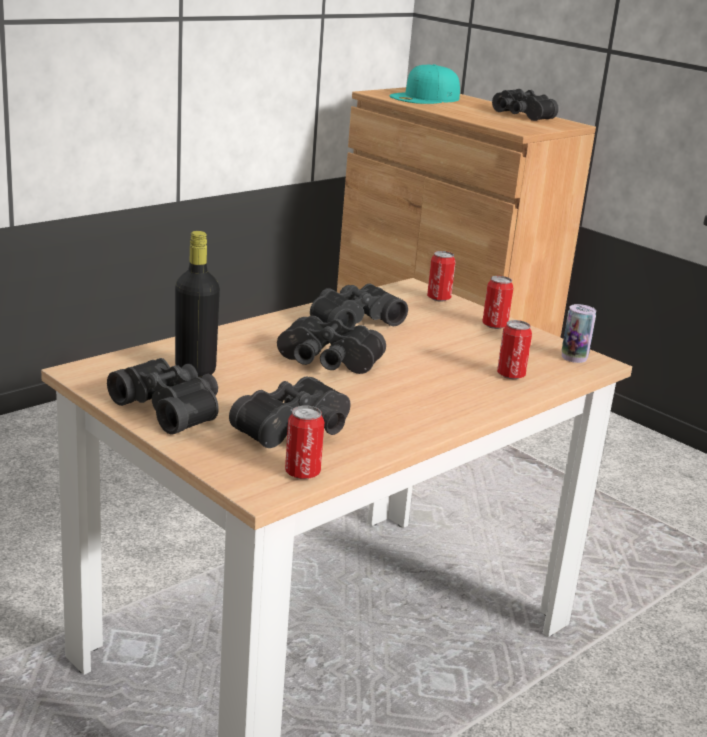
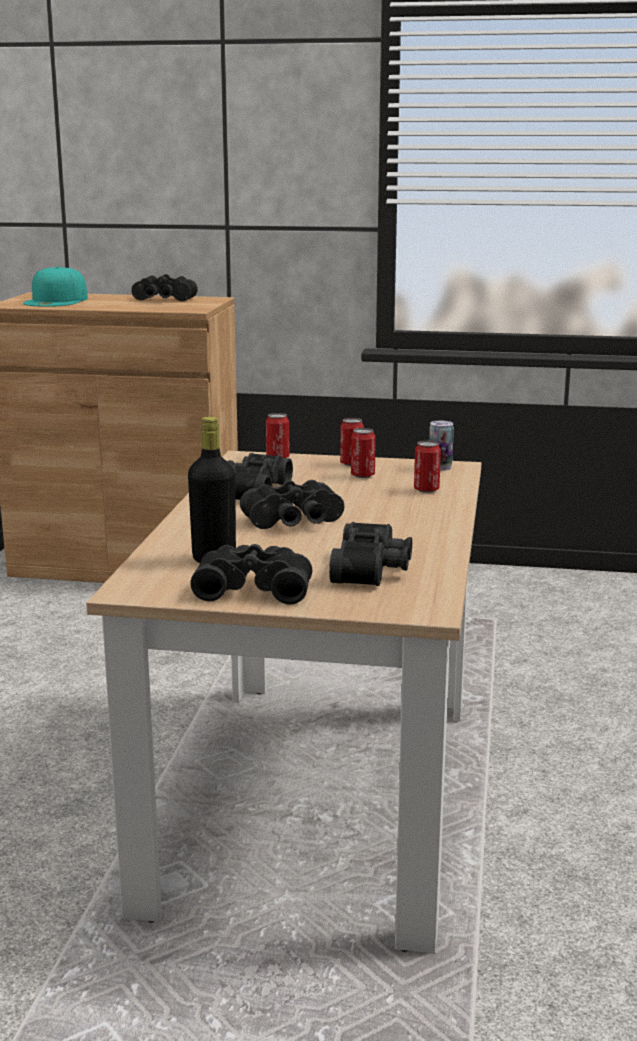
camera: 35 degrees left, 5 degrees down
can [285,406,324,479] -> can moved to [351,428,376,478]

